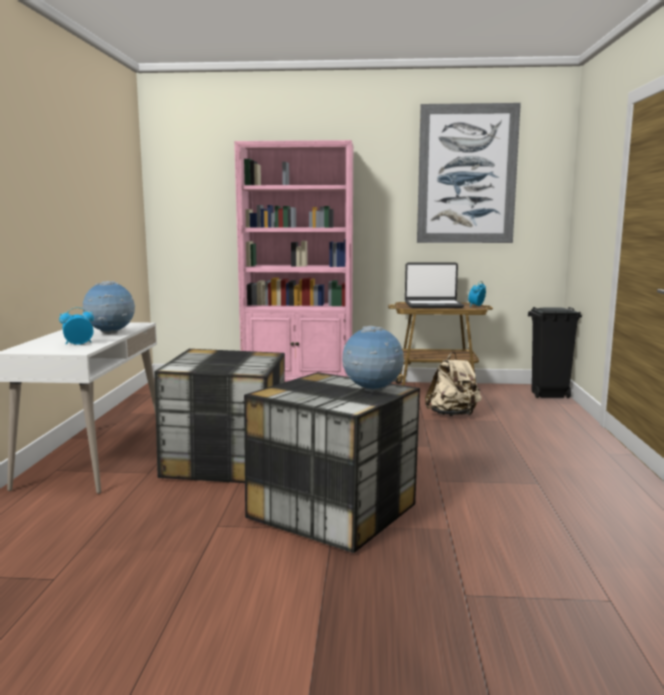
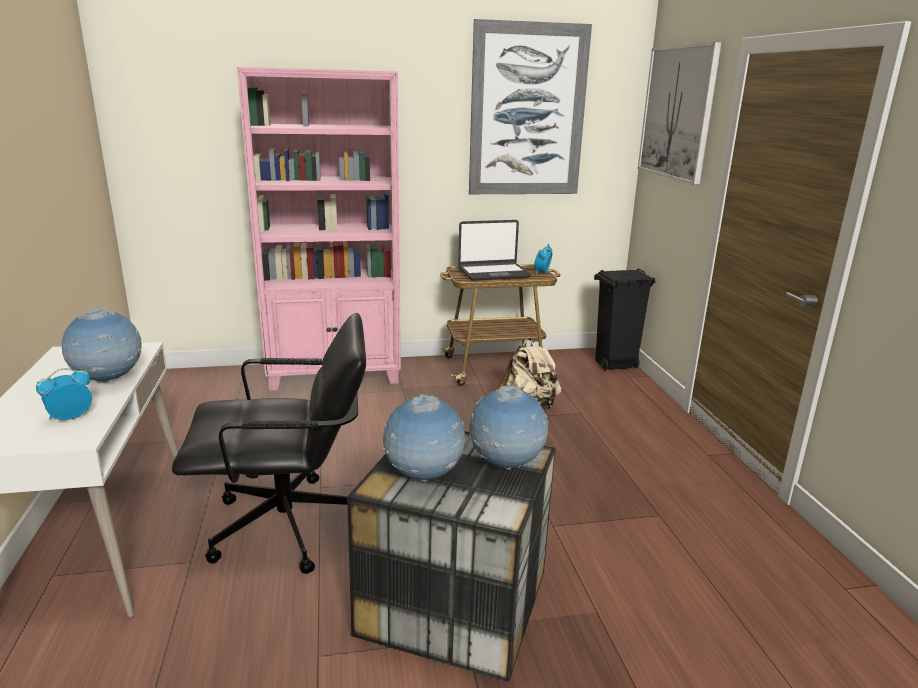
camera: 15 degrees left, 10 degrees up
storage box [154,349,285,483] -> black office chair [172,313,366,574]
none -> globe [382,394,465,482]
none -> picture [638,42,722,185]

